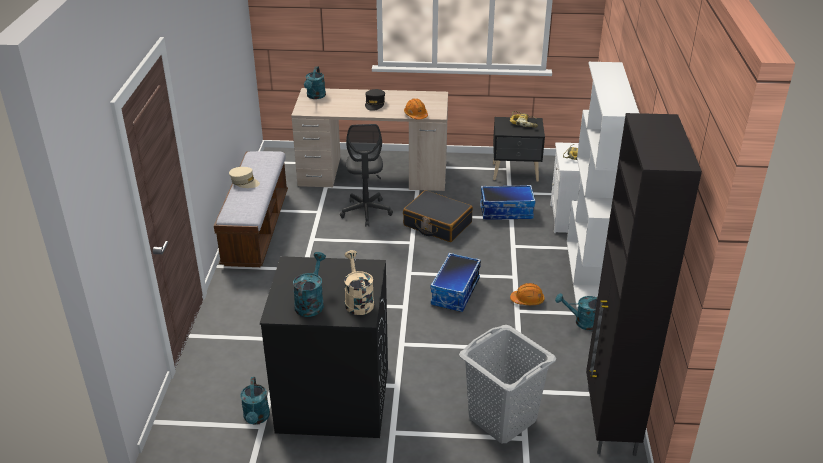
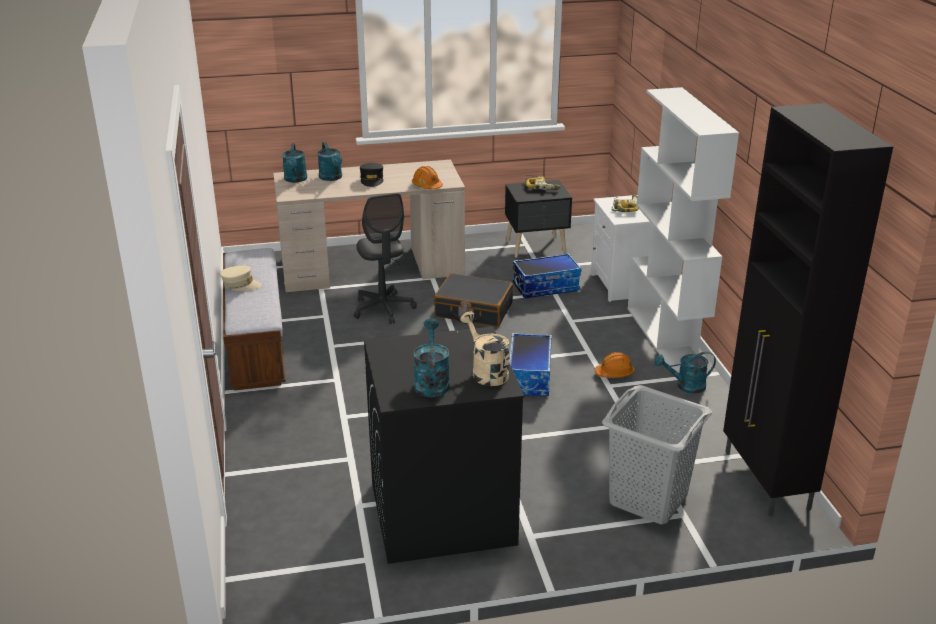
camera: 15 degrees left, 5 degrees down
turquoise watering can [241,377,270,424] -> turquoise watering can moved to [317,142,342,181]

